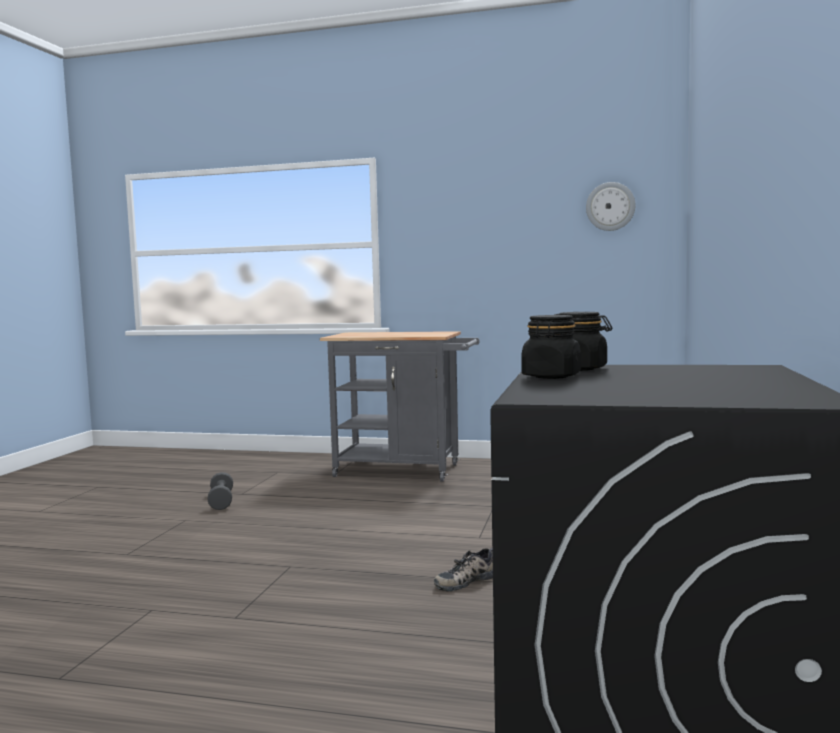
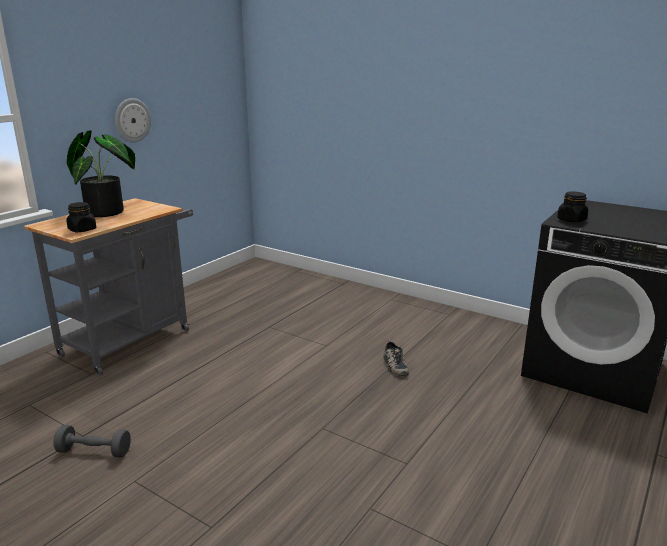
camera: 70 degrees left, 15 degrees up
black jar [521,315,581,379] -> black jar moved to [66,202,96,232]
wall clock [586,182,636,231] -> wall clock moved to [115,98,151,143]
none -> potted plant [67,130,135,217]

